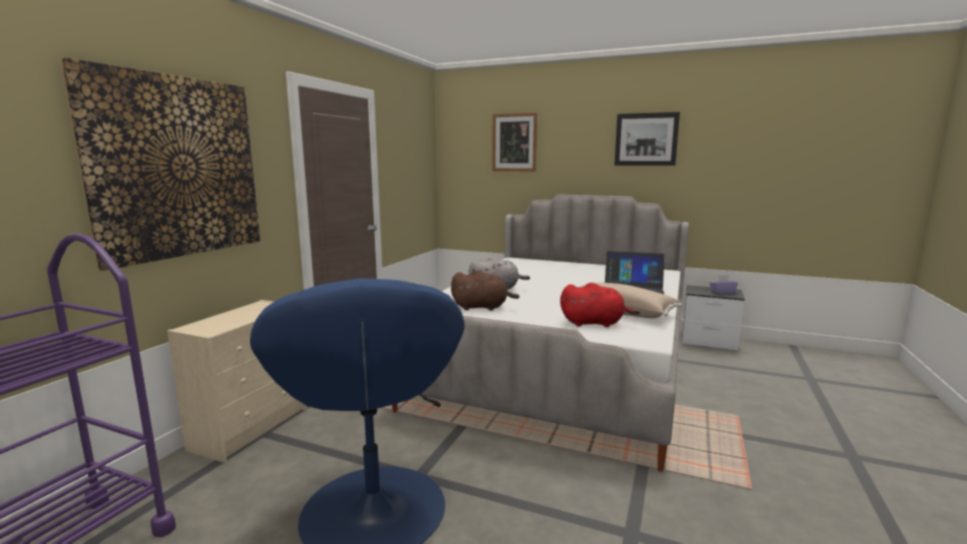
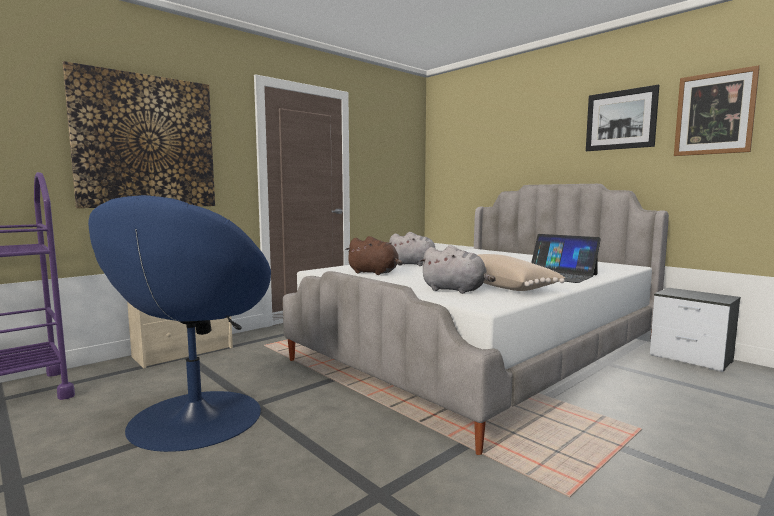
camera: 25 degrees right, 5 degrees down
picture [492,112,537,172] -> picture moved to [674,65,760,156]
red plush toy [560,282,640,327] -> grey plush toy [419,245,496,294]
purple tissue box [710,275,738,294] -> none

